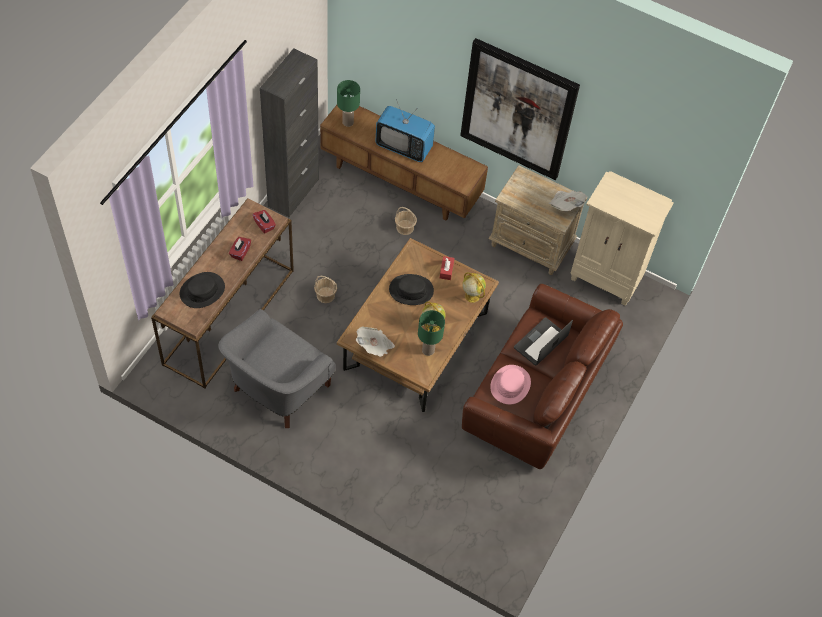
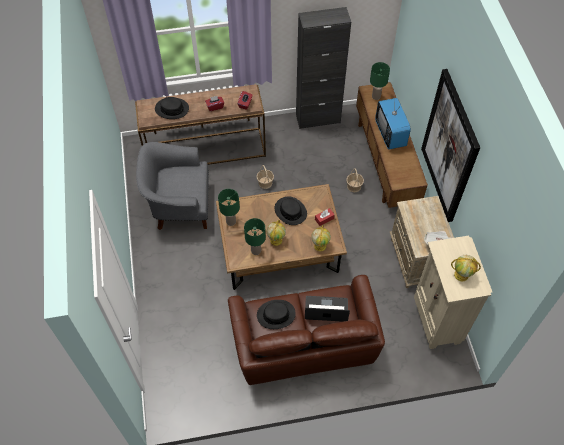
camera: 55 degrees right, 0 degrees up
newspaper [355,326,395,357] -> green table lamp [218,189,240,226]
pink hat [490,365,531,404] -> black hat [257,300,296,329]
none -> globe [451,255,481,281]

